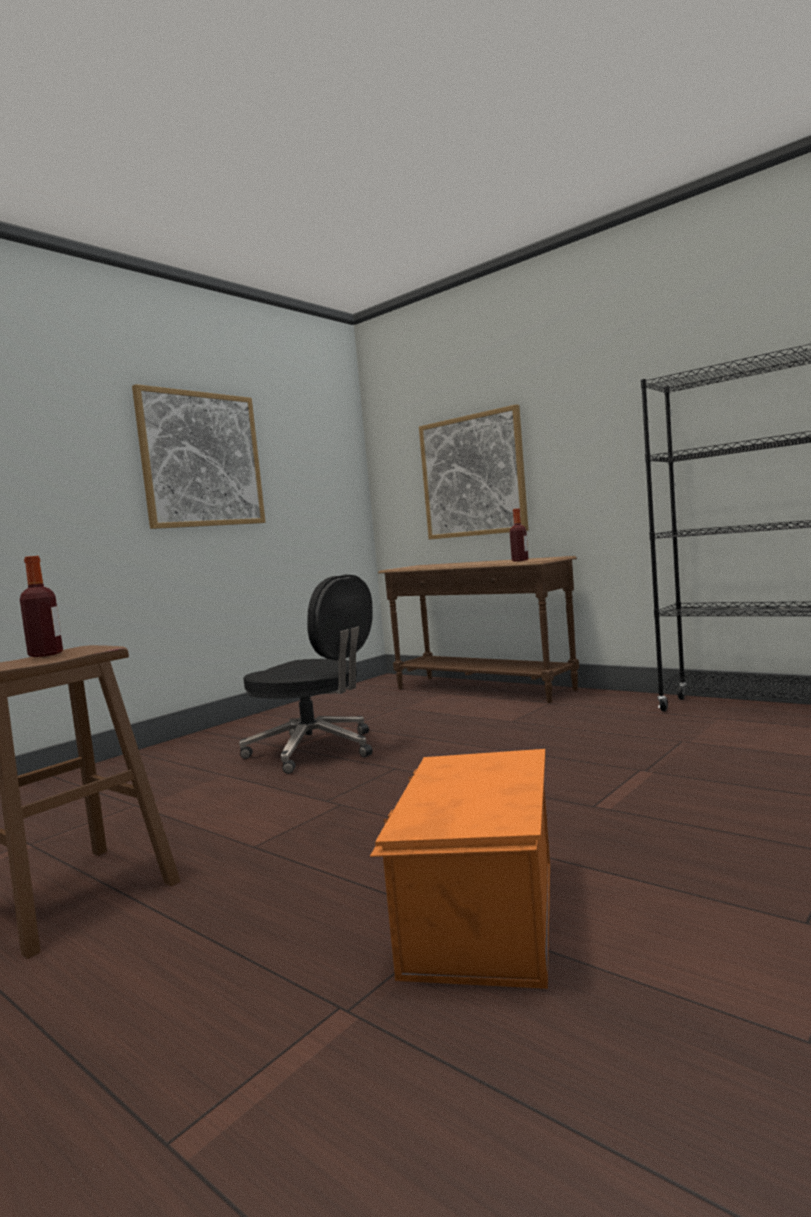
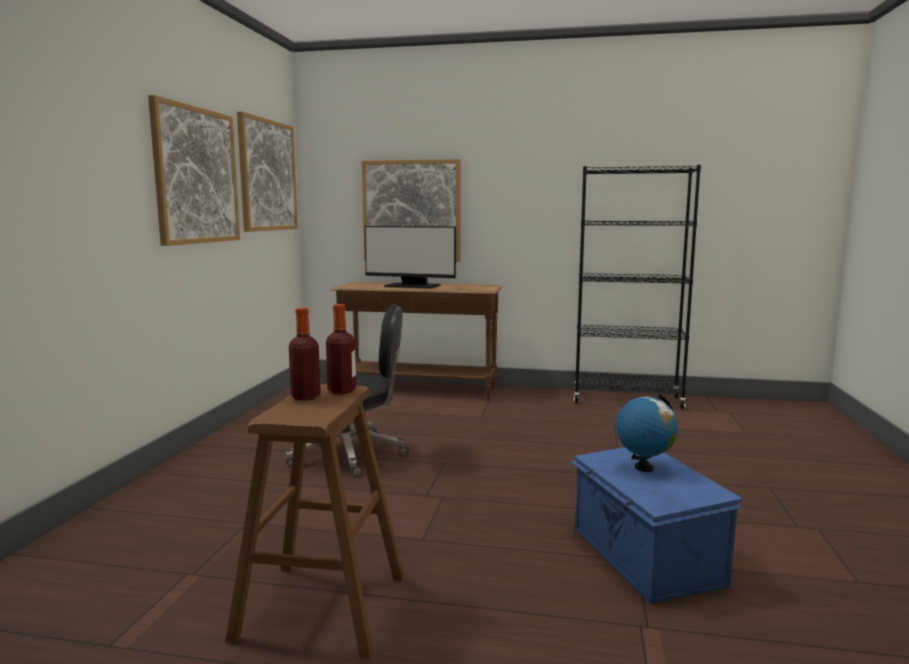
camera: 30 degrees left, 5 degrees up
orange storage box [370,749,550,989] -> blue storage box [570,447,743,604]
bottle [510,508,528,561] -> bottle moved to [326,304,356,394]
none -> picture [237,111,298,232]
none -> monitor [365,226,456,289]
none -> globe [616,394,678,472]

